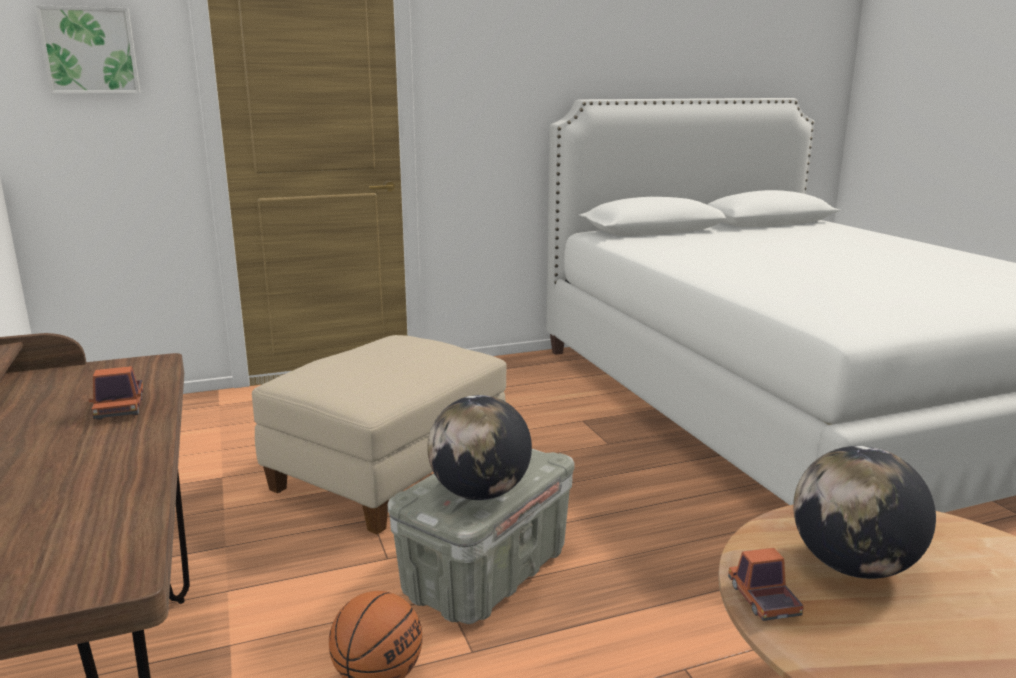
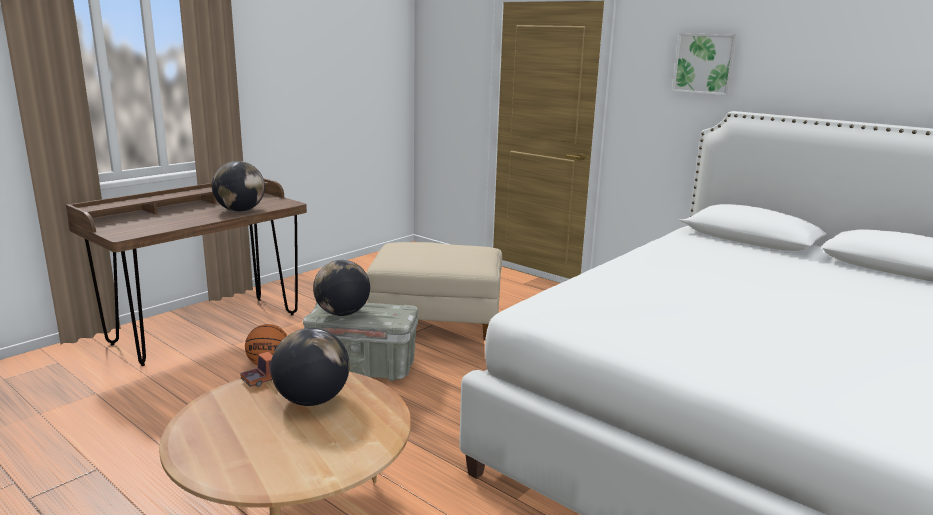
camera: 60 degrees right, 0 degrees up
picture [35,5,140,94] -> picture moved to [672,33,738,96]
toy truck [89,366,144,420] -> globe [212,161,265,212]

